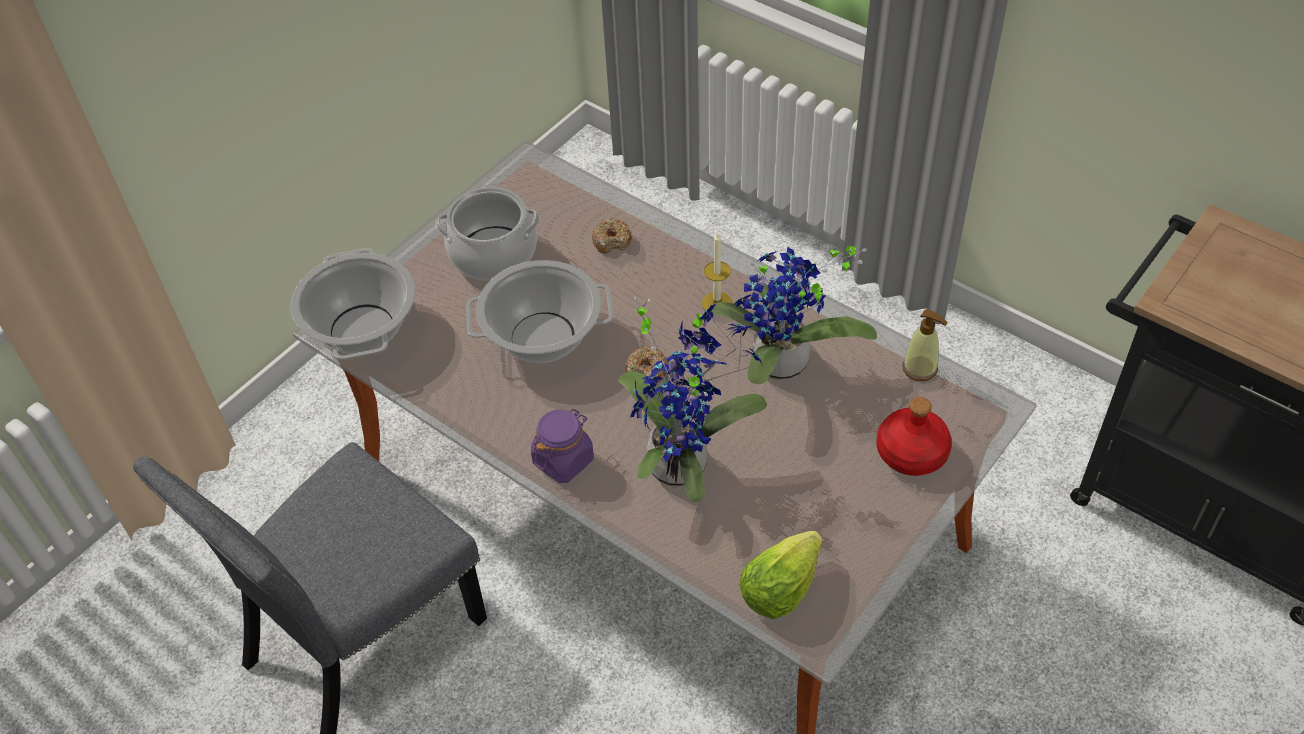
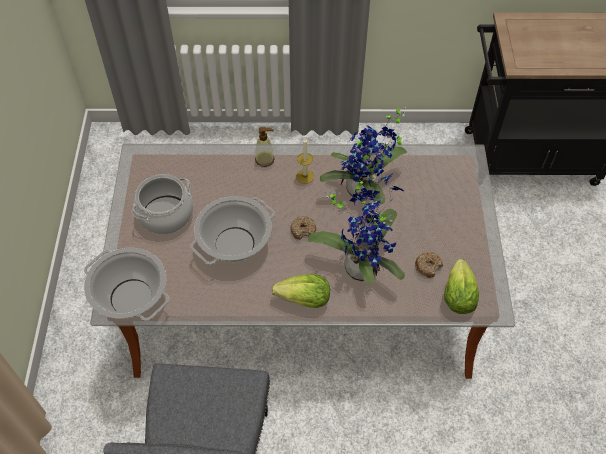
camera: 40 degrees left, 5 degrees up
purple jar [531,409,594,483] -> lettuce [272,274,330,308]
donut [592,219,632,254] -> donut moved to [415,252,443,278]
red bottle [877,397,952,476] -> none
soap dispenser [902,309,948,381] -> soap dispenser moved to [255,127,274,167]

